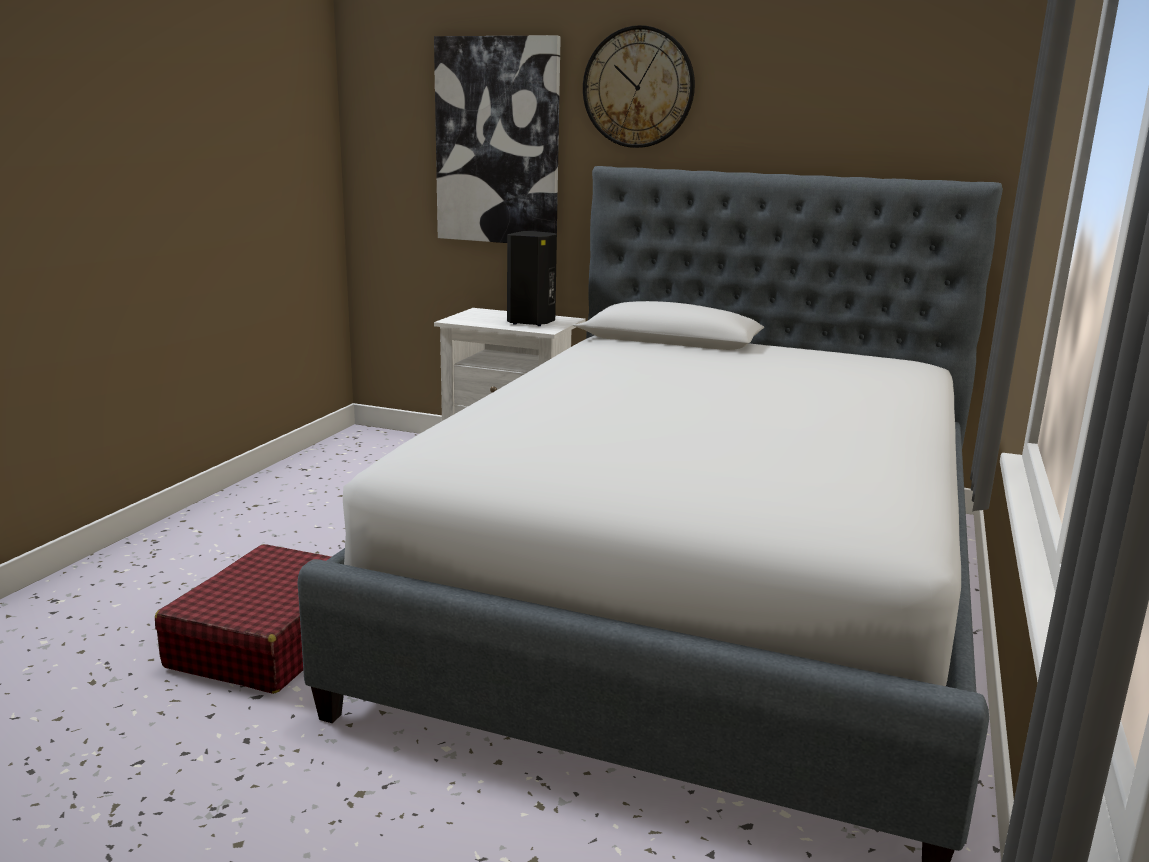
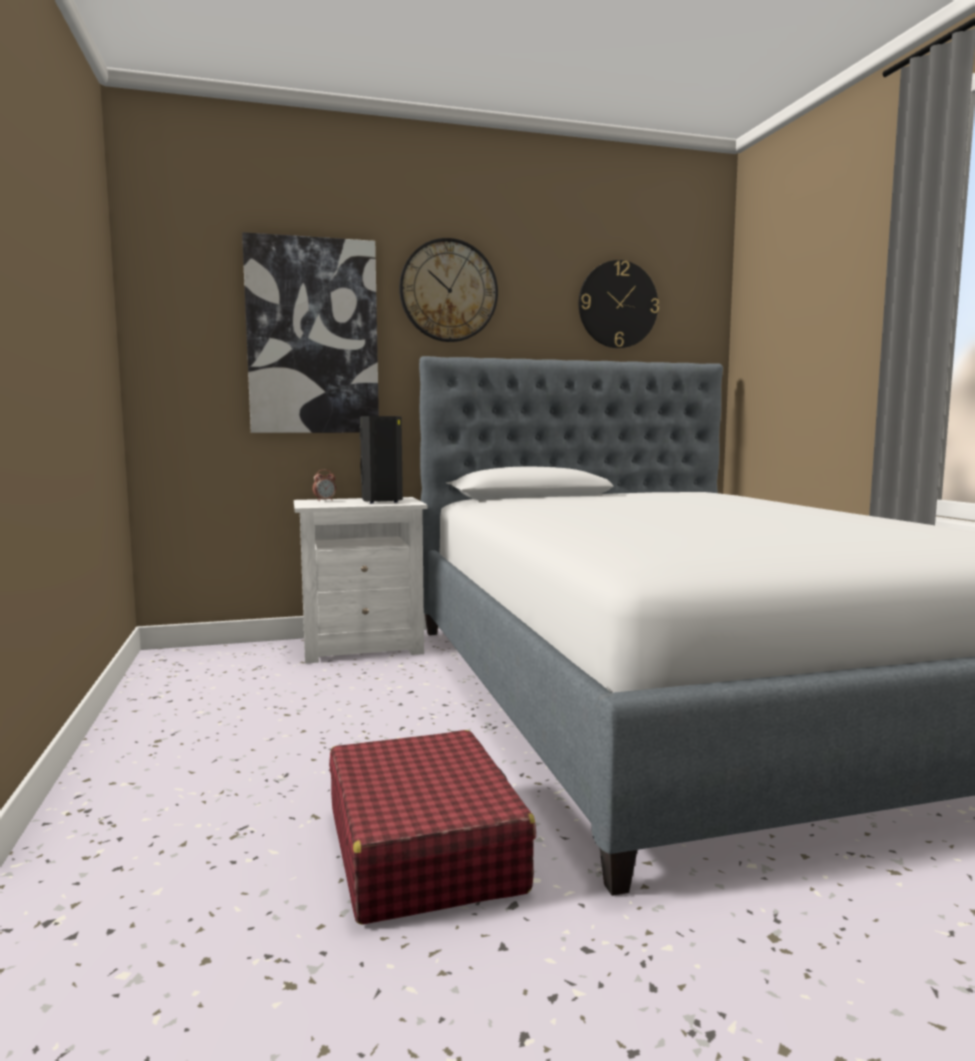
camera: 35 degrees left, 10 degrees down
none -> alarm clock [312,470,336,501]
none -> wall clock [579,260,659,348]

